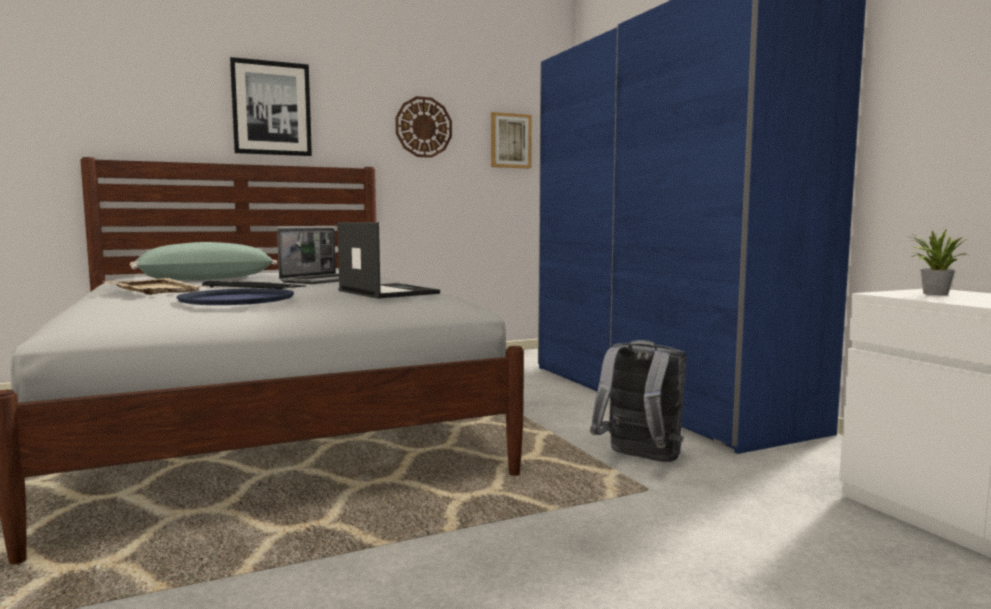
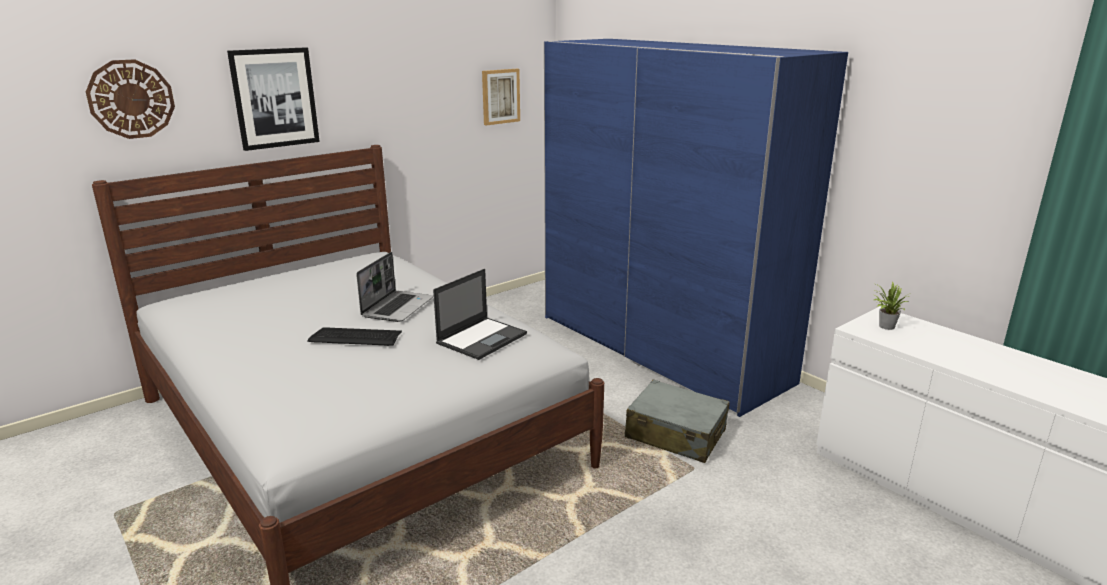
camera: 15 degrees left, 15 degrees up
beige tray [102,278,204,295] -> none
green pillow [130,242,277,280] -> none
blue tray [177,288,294,305] -> none
laptop [337,222,440,299] -> laptop turned 90 degrees clockwise [433,269,527,360]
wall clock [395,96,452,158] -> wall clock moved to [86,59,175,139]
grey backpack [590,340,687,462] -> grey suitcase [625,379,730,463]

